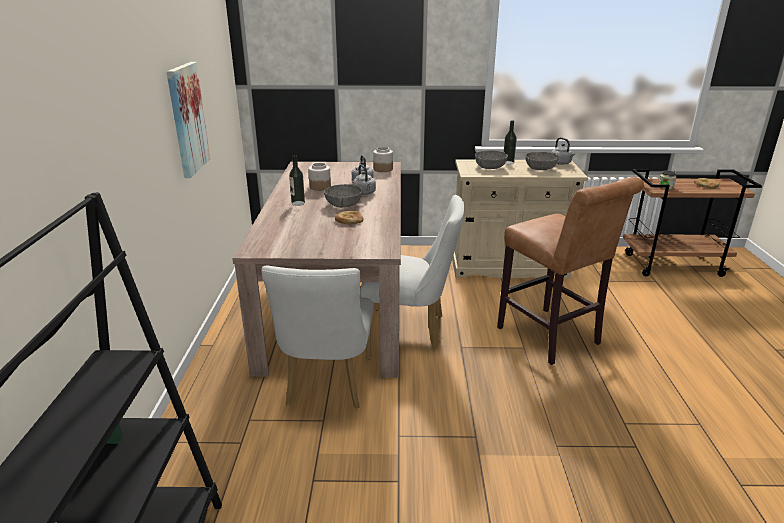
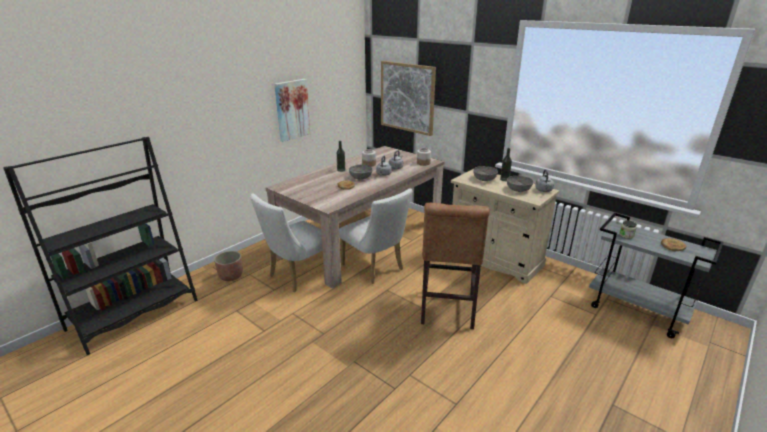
camera: 40 degrees right, 0 degrees up
brown cart [623,169,762,277] -> grey cart [589,213,724,338]
none -> planter [214,251,243,281]
none -> picture [381,61,436,136]

